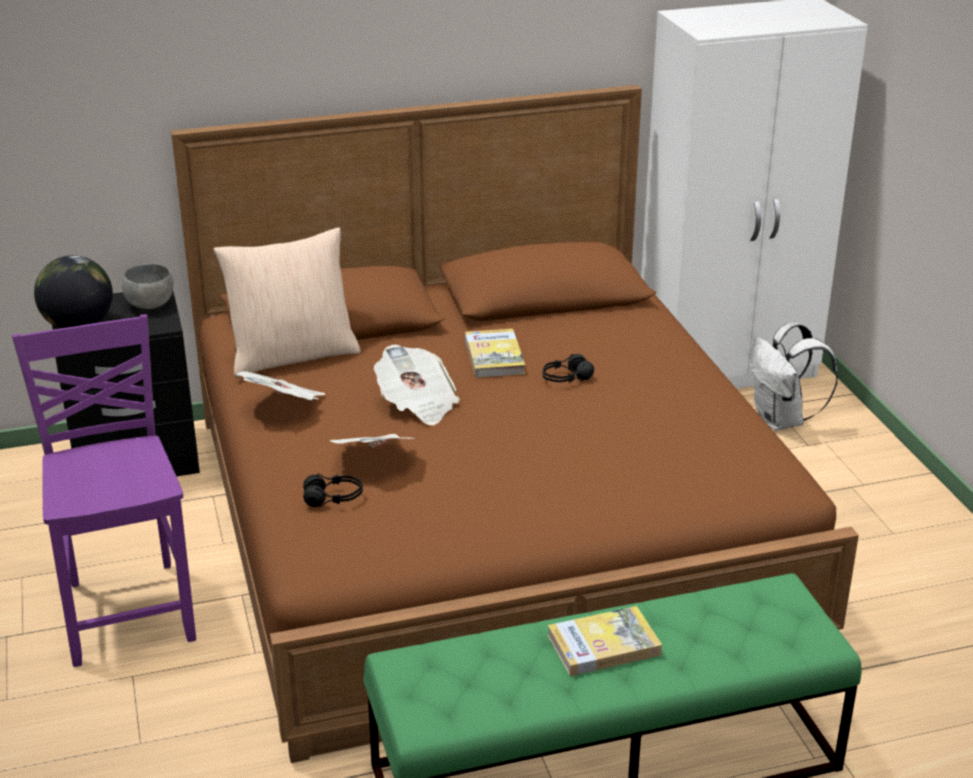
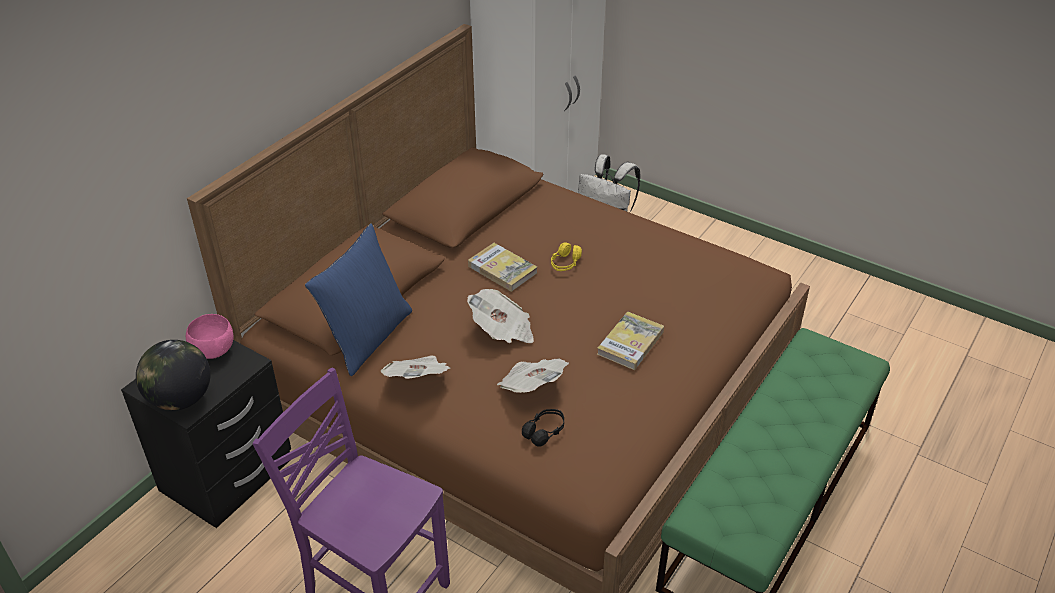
camera: 40 degrees left, 10 degrees up
grey bowl [122,264,173,309] -> pink bowl [186,314,234,359]
beige pillow [214,227,361,377] -> blue pillow [305,223,412,376]
black headphones [543,354,594,383] -> yellow headphones [551,242,582,271]
book [547,606,662,676] -> book moved to [597,311,664,370]

